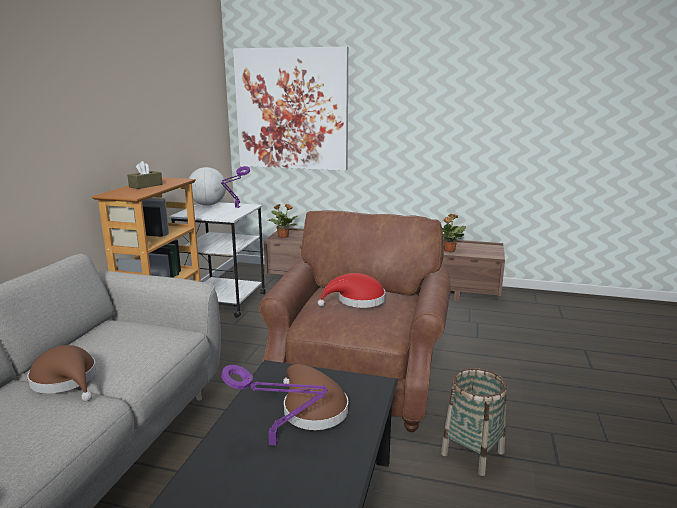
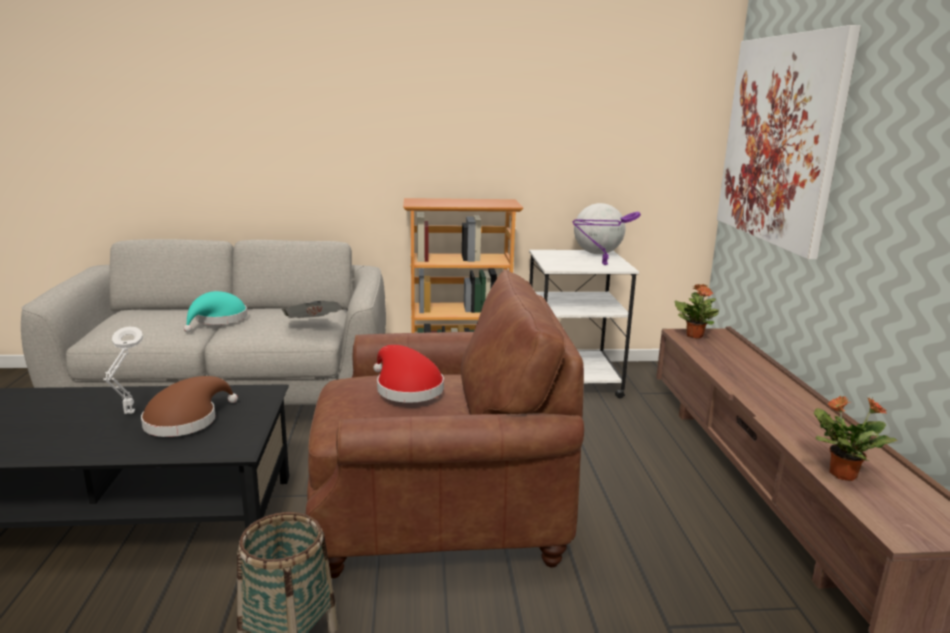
camera: 70 degrees right, 0 degrees up
brown hat [27,345,97,402] -> turquoise hat [183,291,247,333]
brown tissue box [127,161,163,189] -> none
purple table lamp [221,365,327,445] -> white table lamp [103,327,143,414]
none -> newspaper [281,301,343,318]

